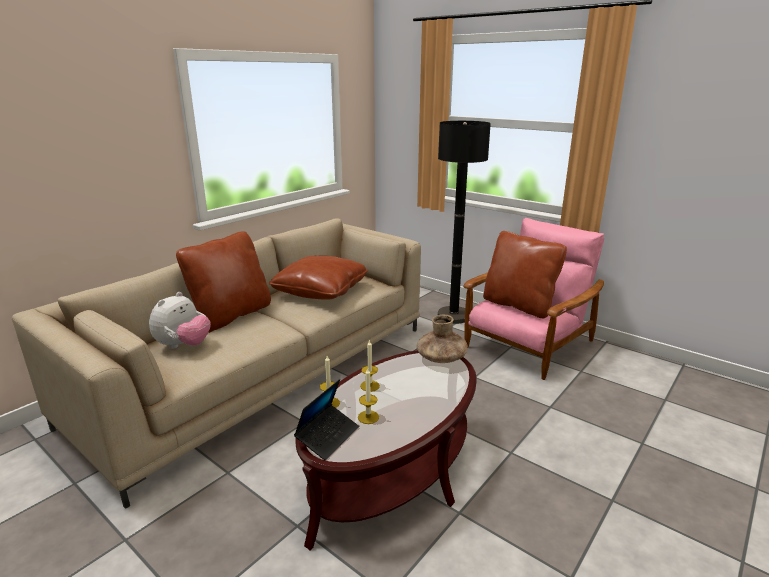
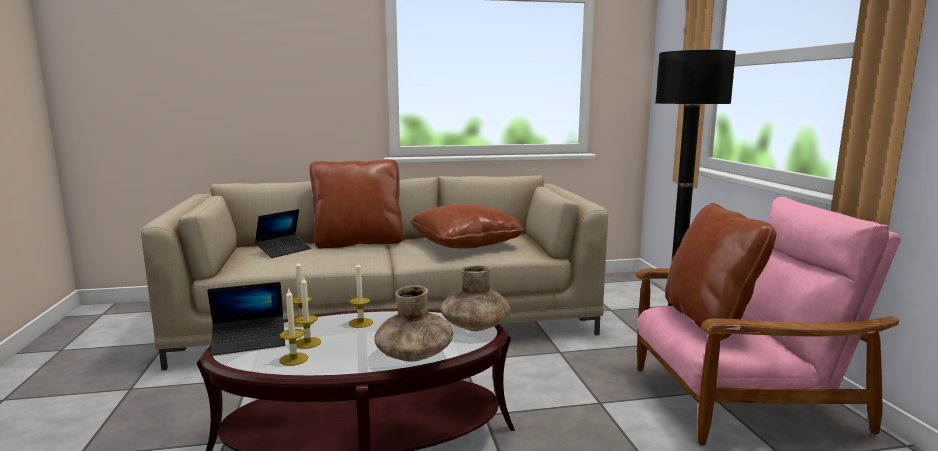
camera: 40 degrees right, 10 degrees down
plush toy [149,292,211,349] -> laptop [255,209,311,258]
none -> candle [279,289,308,366]
none -> brown vase [374,285,453,362]

